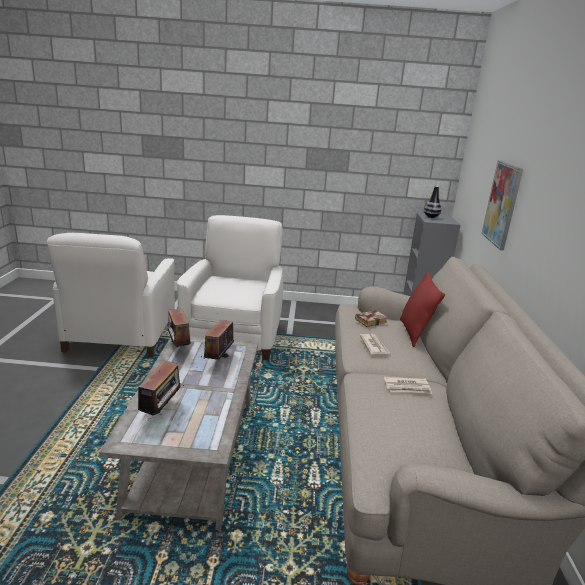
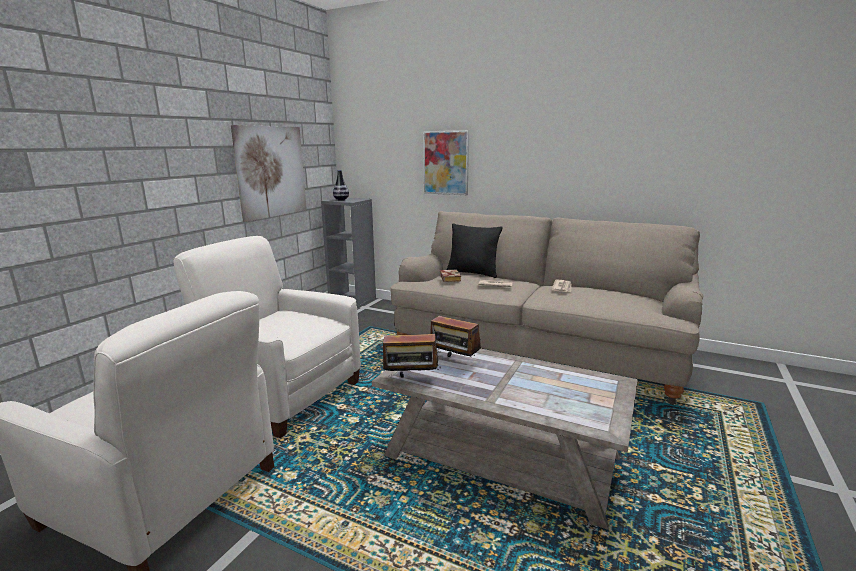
camera: 65 degrees left, 5 degrees down
radio [138,361,184,415] -> none
red pillow [400,271,445,347] -> black pillow [446,224,502,278]
none -> picture [231,125,307,222]

